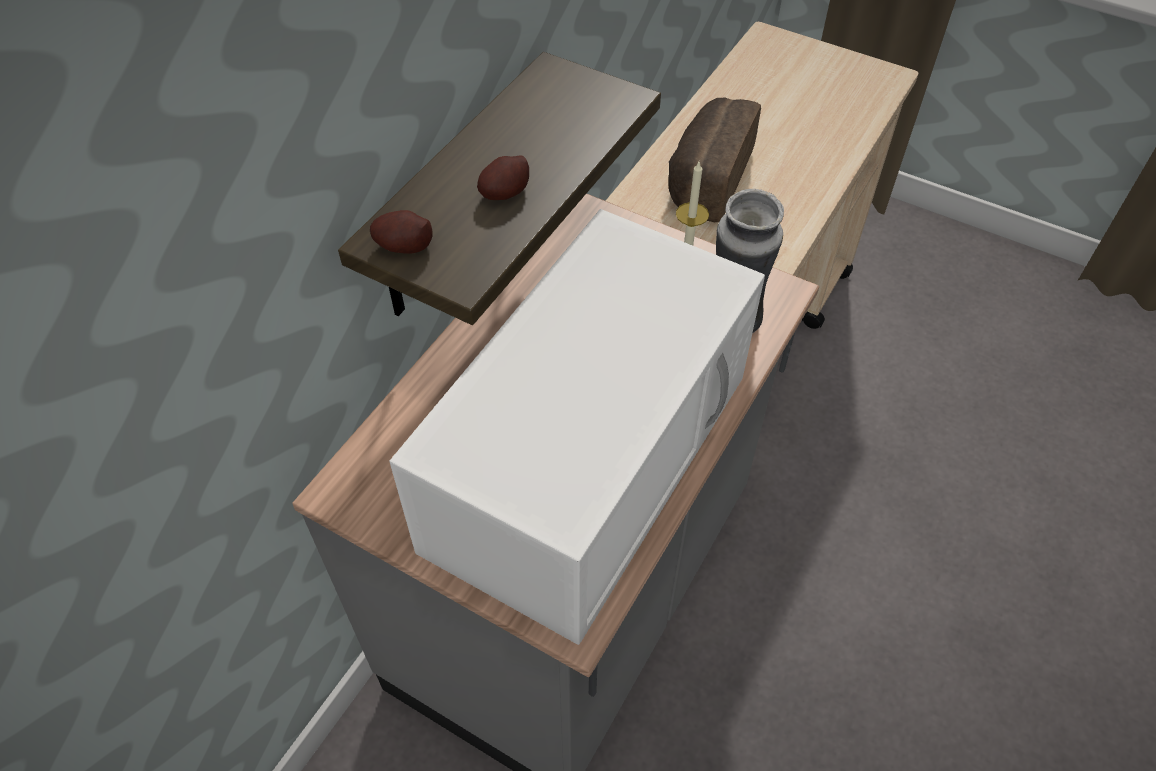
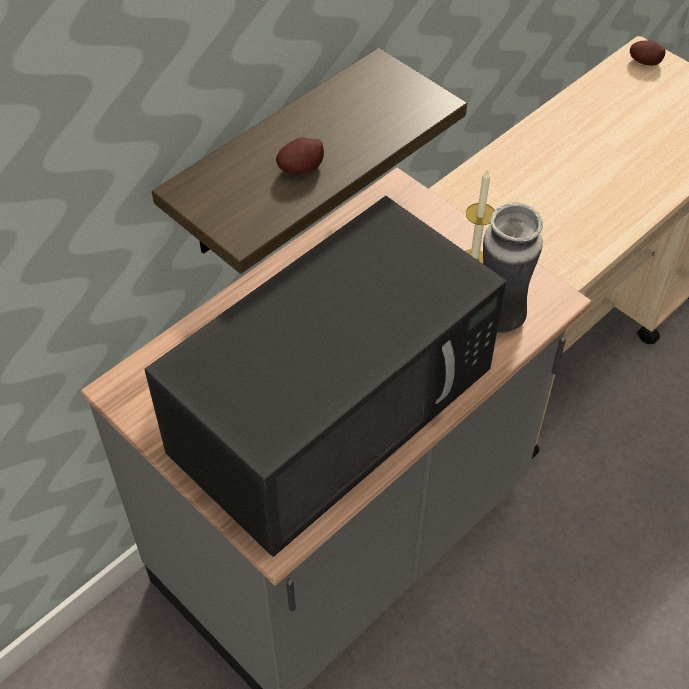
camera: 15 degrees right, 0 degrees up
potato [370,210,433,254] -> potato moved to [630,41,666,66]
white microwave [389,209,765,645] -> black microwave [144,196,506,557]
bread [668,98,761,222] -> none

